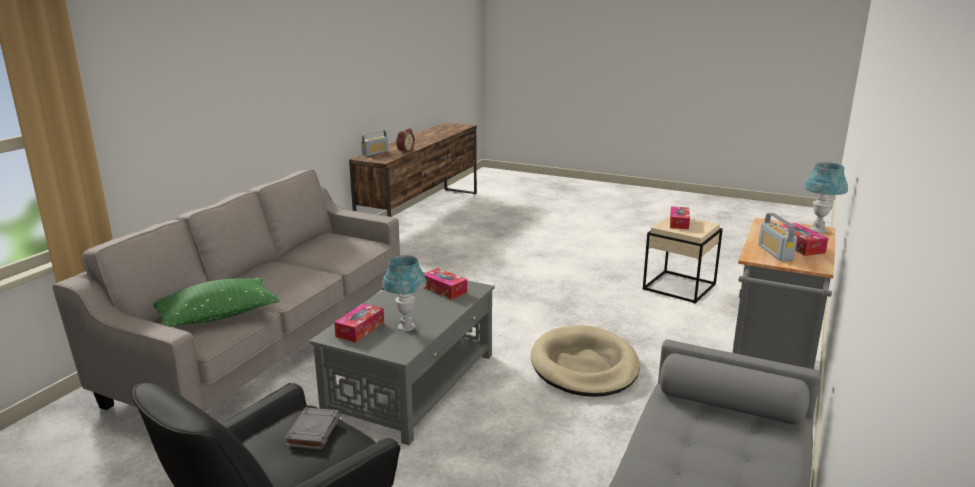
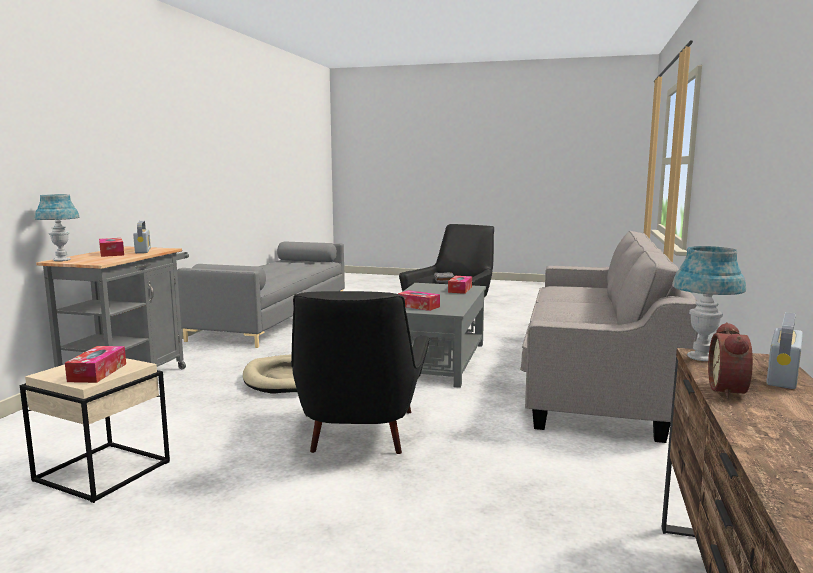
camera: 170 degrees right, 10 degrees down
green pillow [154,278,280,327] -> none
blue table lamp [382,255,427,331] -> blue table lamp moved to [672,246,746,361]
none -> black armchair [291,291,430,454]

